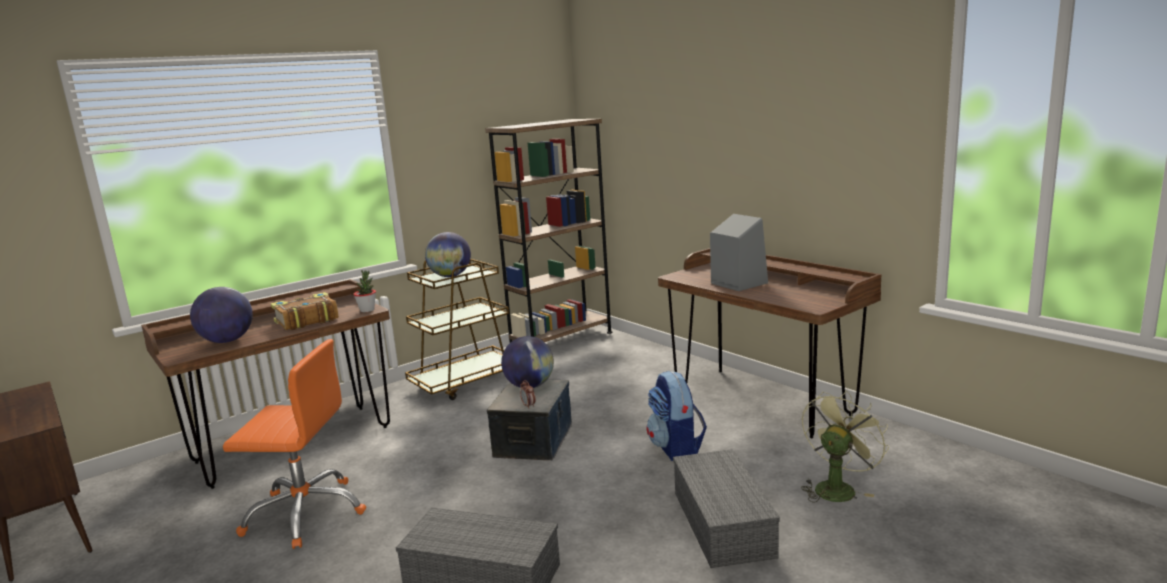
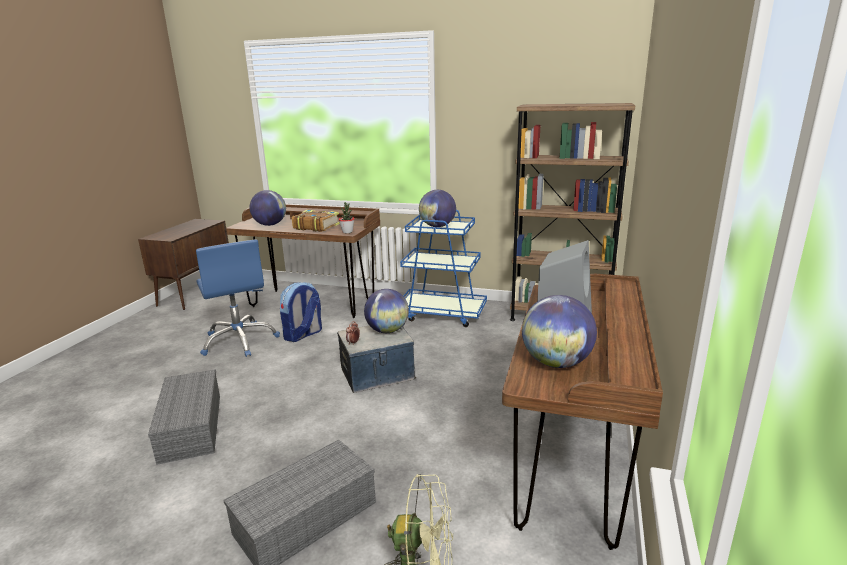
camera: 55 degrees right, 5 degrees up
orange office chair [223,339,366,549] -> blue office chair [196,240,280,357]
brown cart [405,259,509,400] -> blue cart [400,209,487,327]
backpack [647,371,707,461] -> backpack moved to [280,282,322,342]
none -> globe [522,295,597,368]

